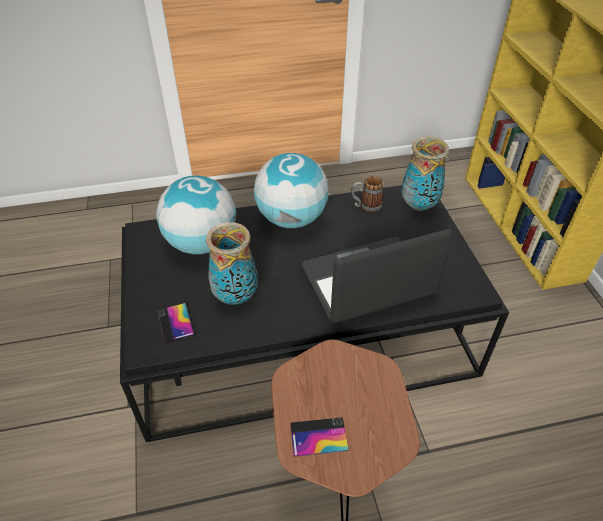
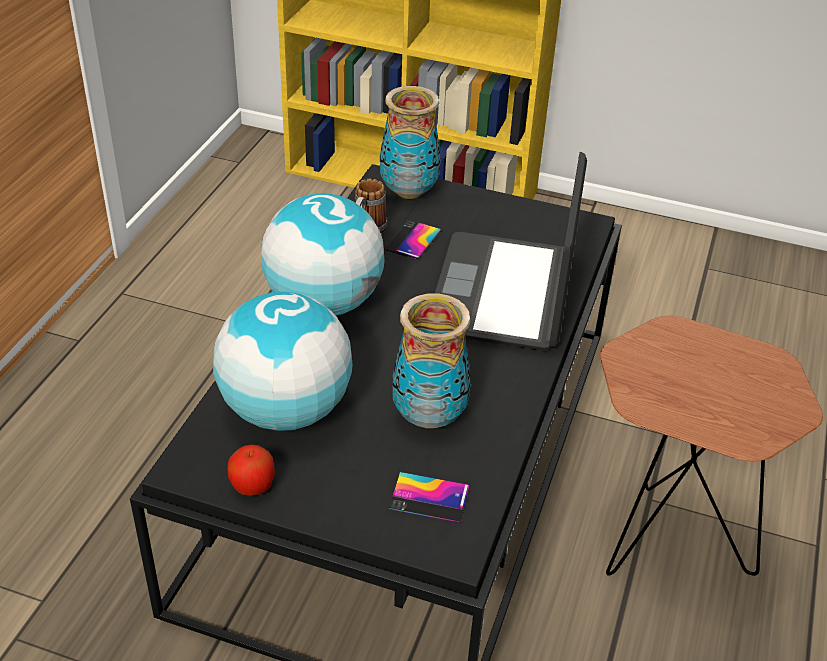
camera: 60 degrees left, 5 degrees down
phone [290,417,349,457] -> phone moved to [384,220,441,259]
none -> apple [228,445,275,496]

